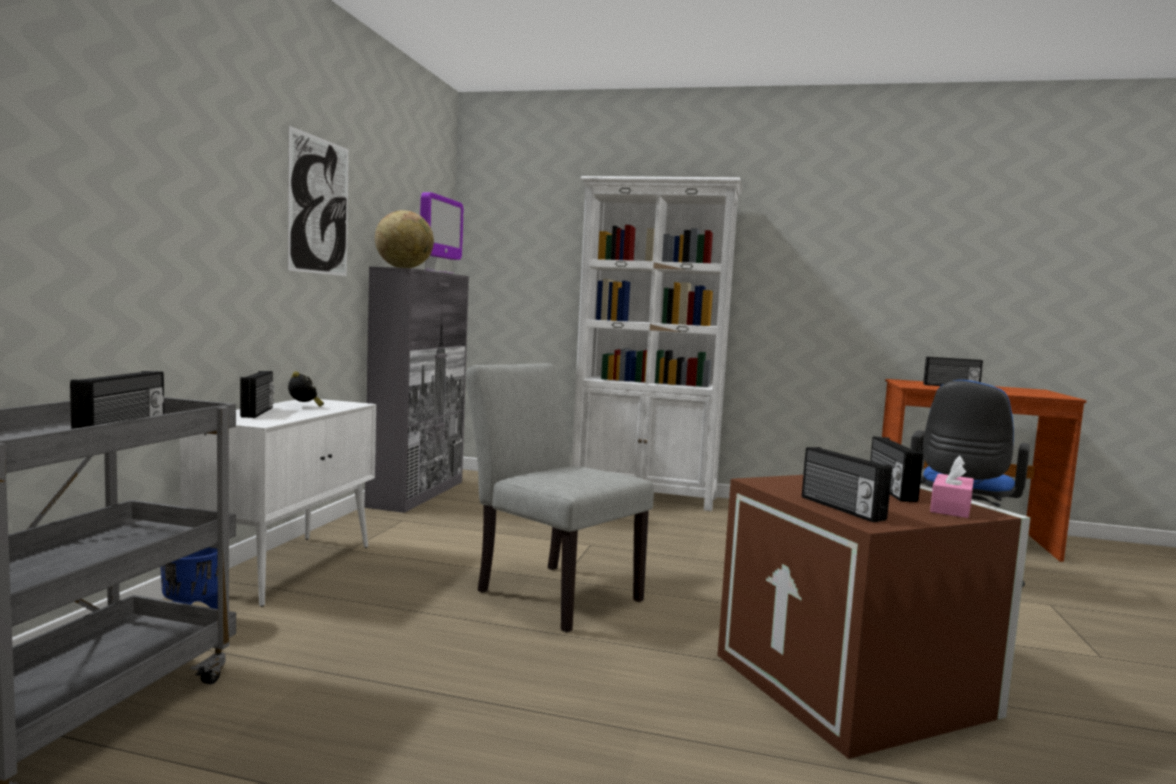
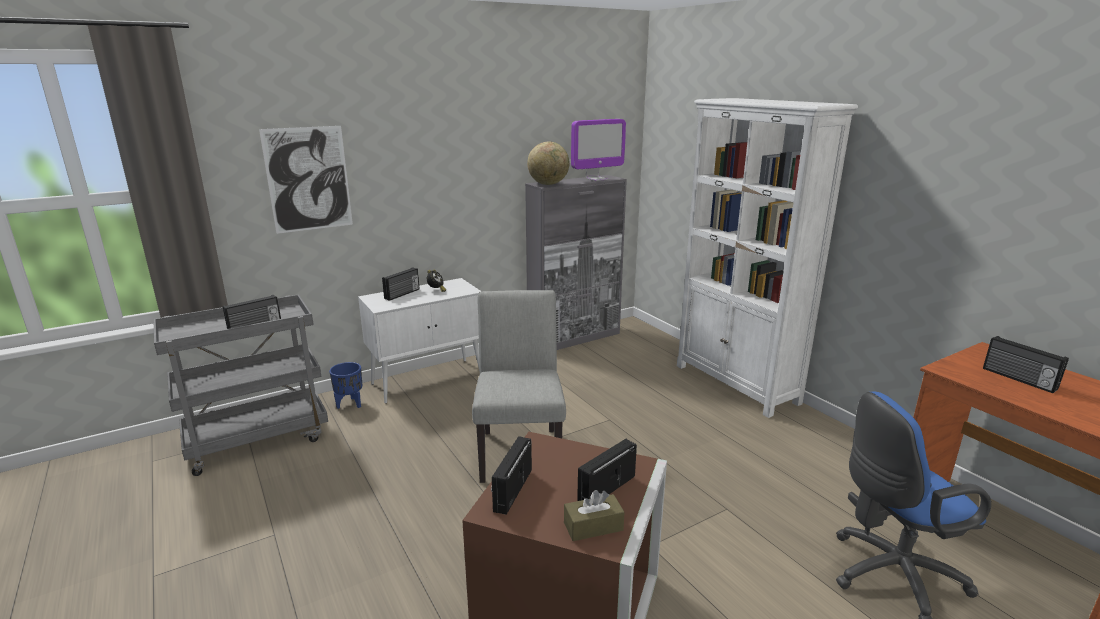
camera: 45 degrees right, 15 degrees up
picture [288,126,349,276] -> picture moved to [259,126,353,234]
pink tissue box [930,455,974,518] -> brown tissue box [564,490,624,541]

